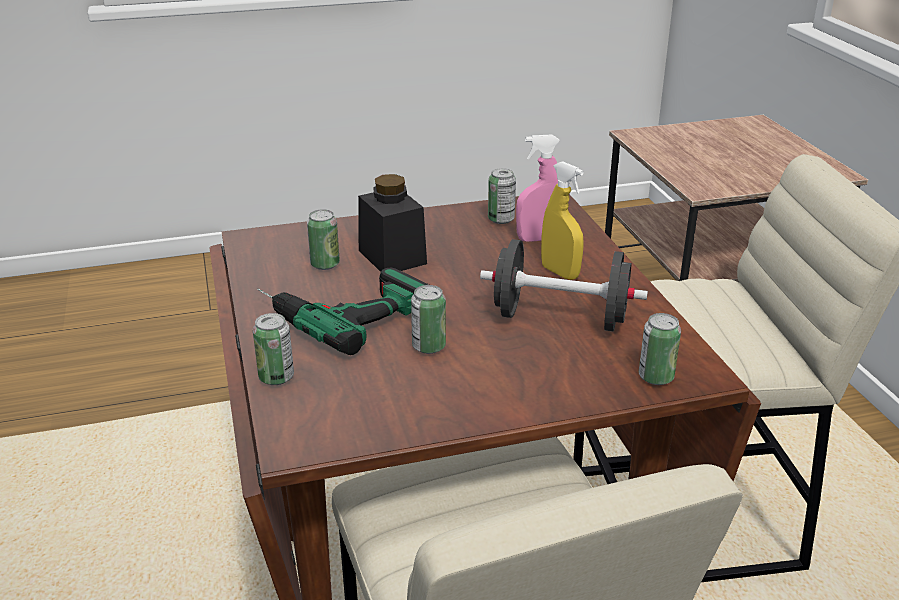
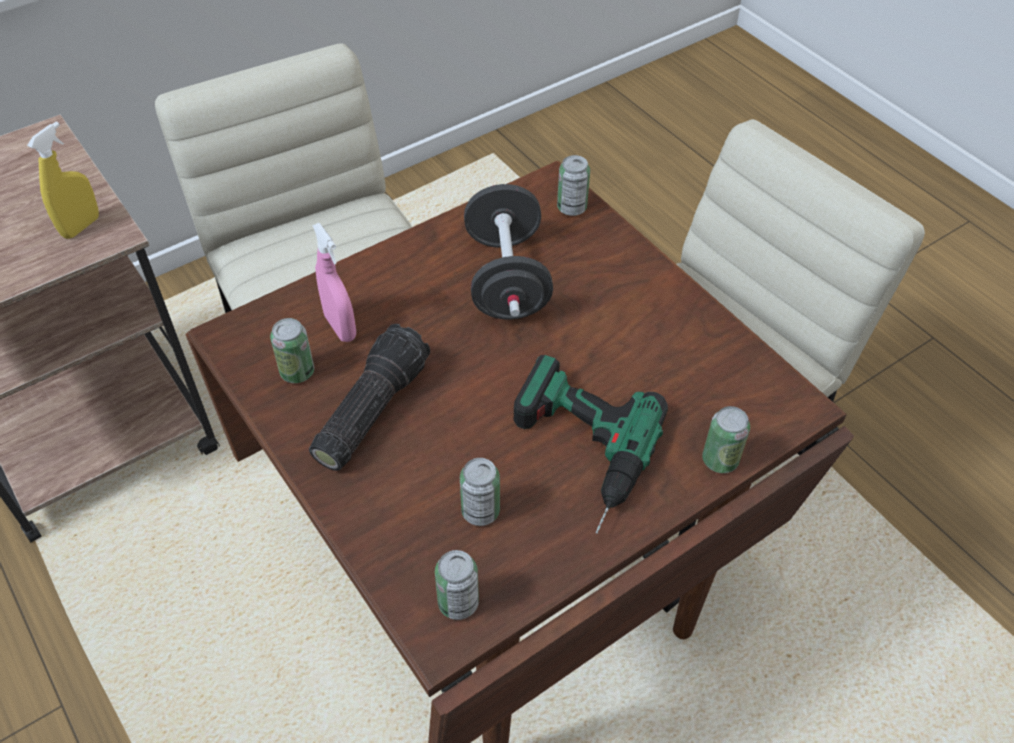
camera: 110 degrees left, 20 degrees up
black jar [358,174,427,272] -> none
can [411,285,446,354] -> can moved to [435,550,479,620]
yellow spray bottle [541,161,584,280] -> yellow spray bottle moved to [27,121,99,239]
none -> flashlight [309,324,430,471]

